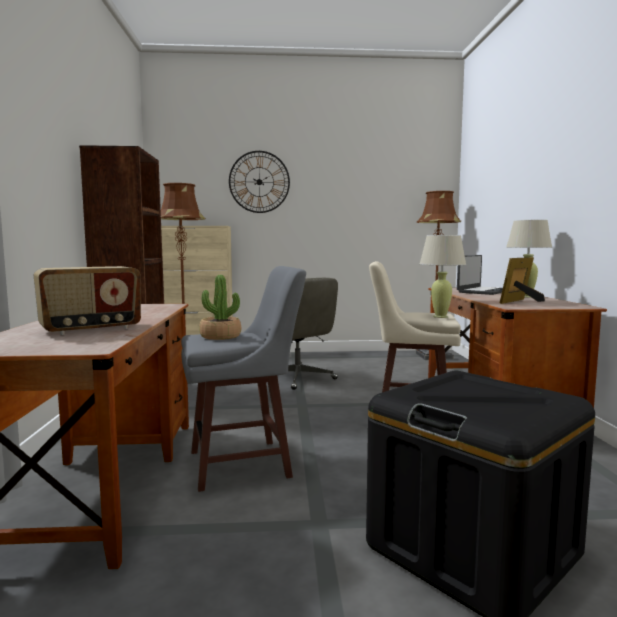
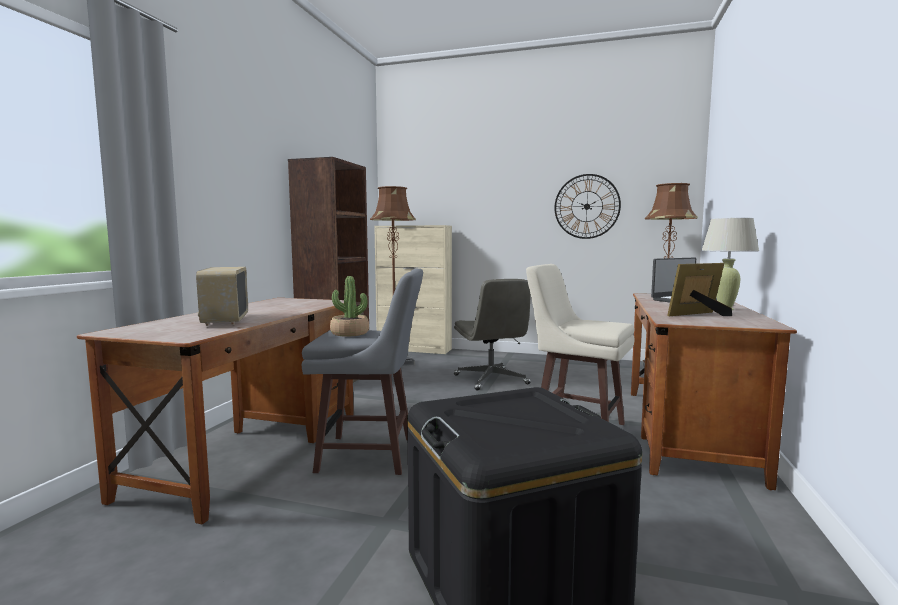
camera: 20 degrees right, 0 degrees up
radio [34,266,141,335] -> radio turned 90 degrees clockwise [196,267,248,326]
wall clock [229,151,290,213] -> wall clock moved to [554,174,621,239]
beige table lamp [420,235,466,318] -> none

